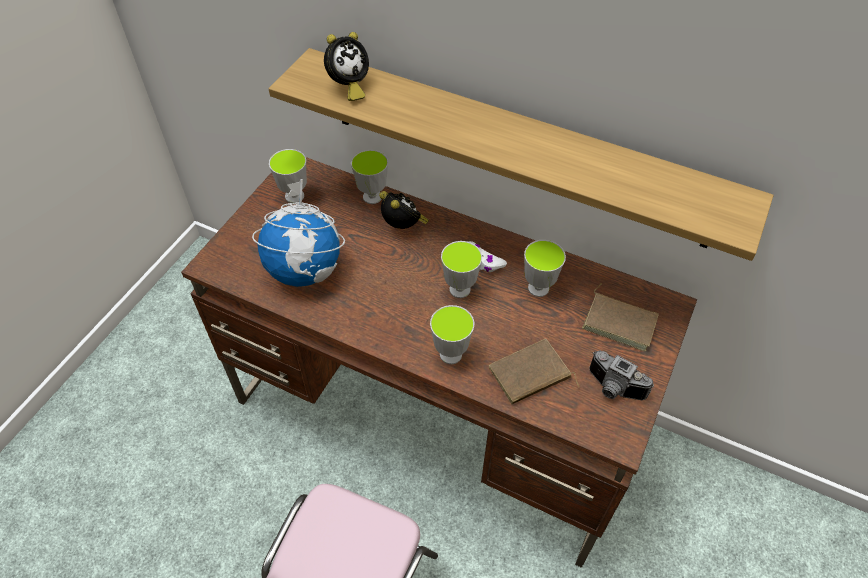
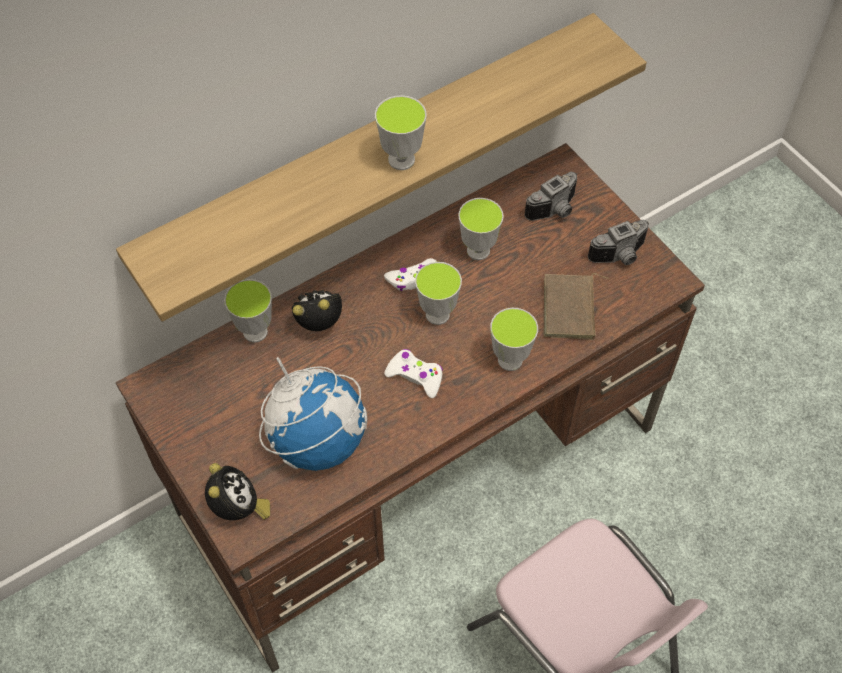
camera: 60 degrees left, 5 degrees up
cup [269,149,307,203] -> cup moved to [375,95,427,170]
alarm clock [324,32,369,101] -> alarm clock moved to [205,463,270,520]
brown book [582,283,659,351] -> camera [524,172,578,221]
none -> white game controller [385,349,443,398]

